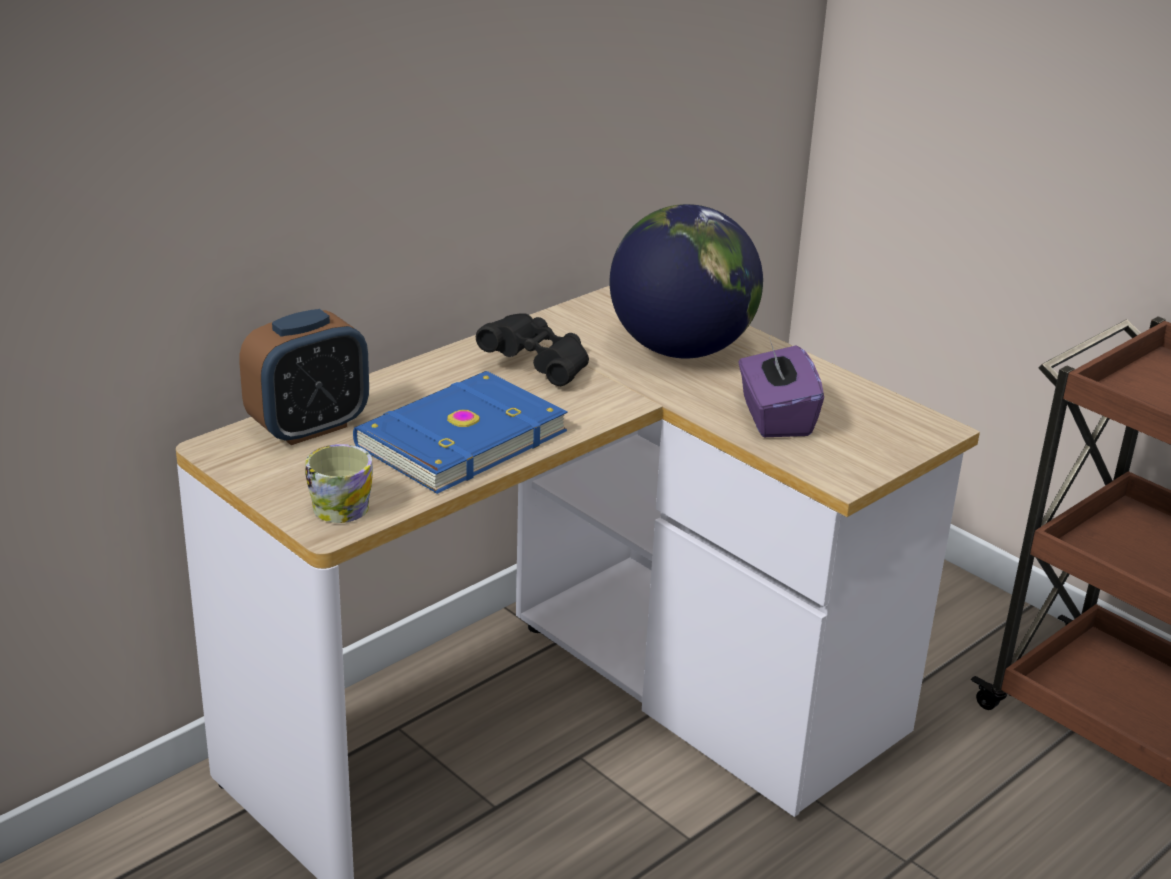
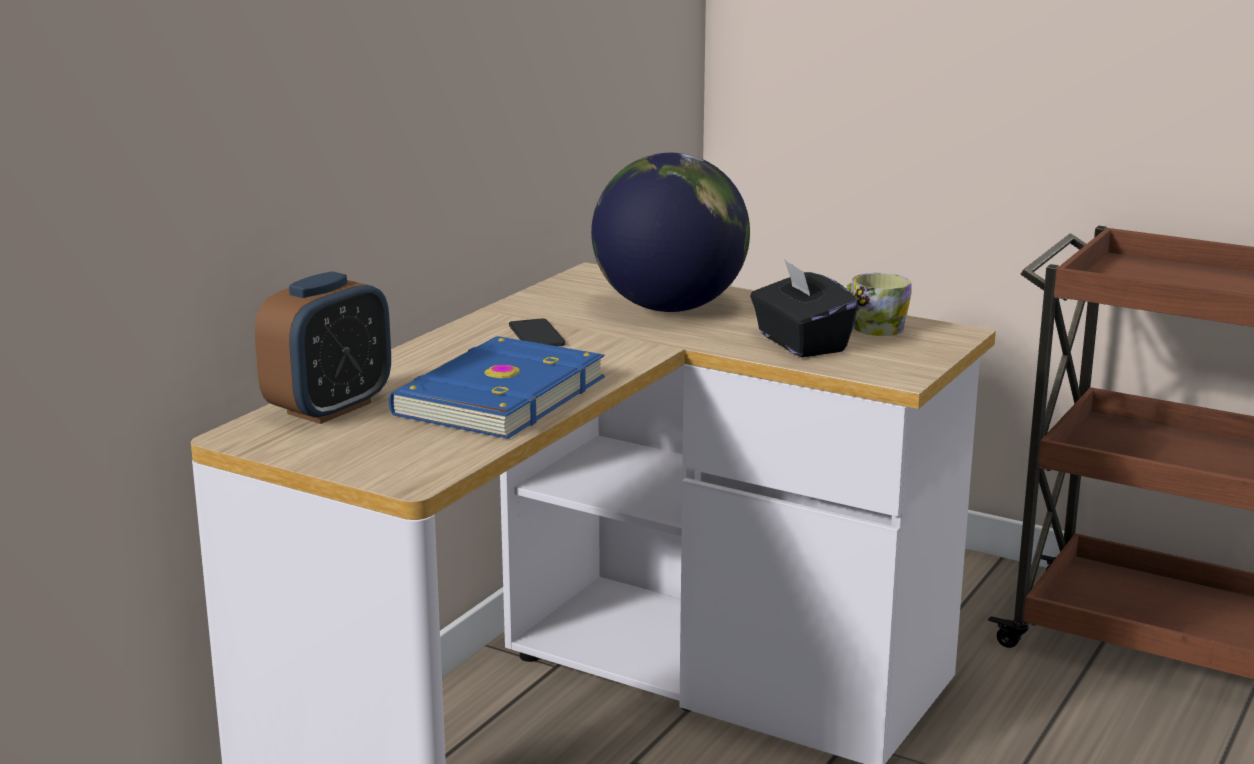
camera: 15 degrees left, 10 degrees down
mug [305,444,373,523] -> mug moved to [844,273,911,336]
black binoculars [476,313,589,386] -> phone [509,319,566,346]
purple tissue box [738,337,824,437] -> black tissue box [750,259,858,358]

